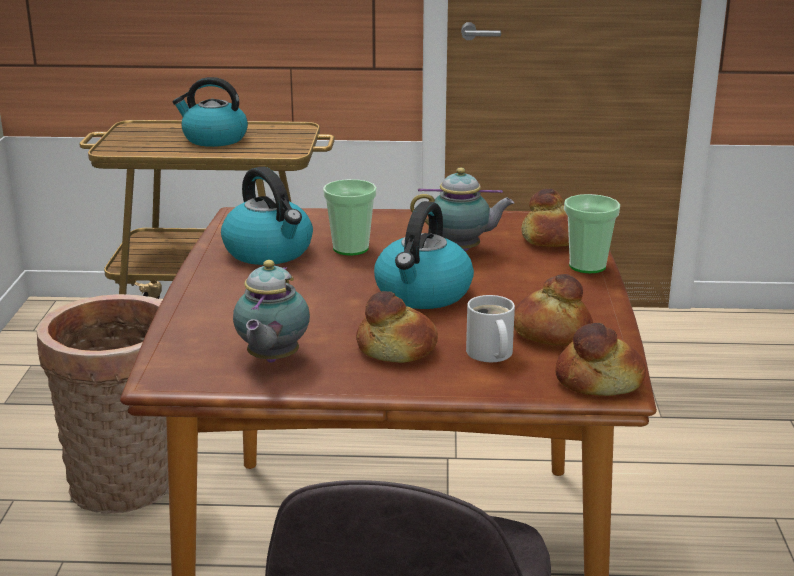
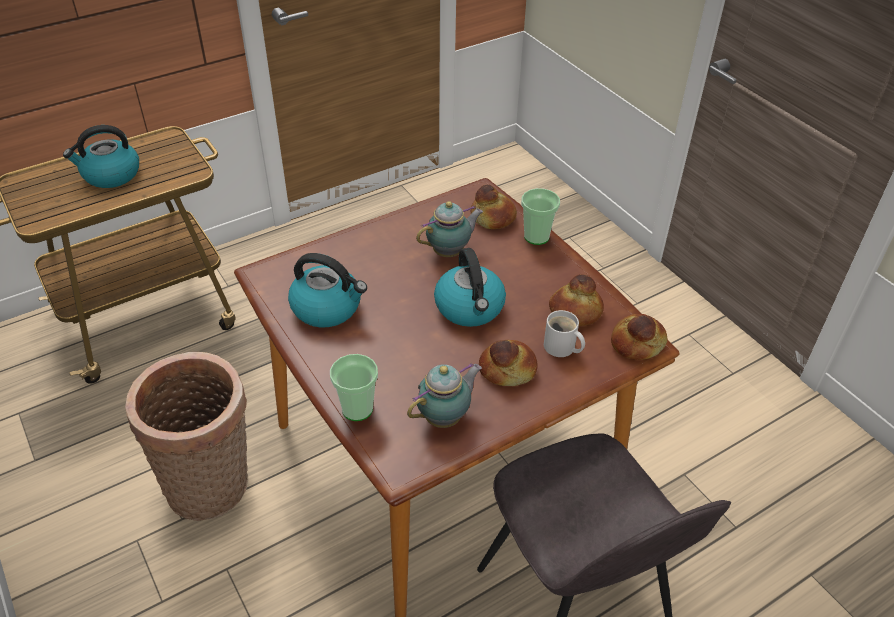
camera: 35 degrees left, 20 degrees up
teapot [233,260,310,363] -> teapot turned 105 degrees counterclockwise [407,363,482,428]
cup [323,179,377,256] -> cup moved to [330,354,378,421]

